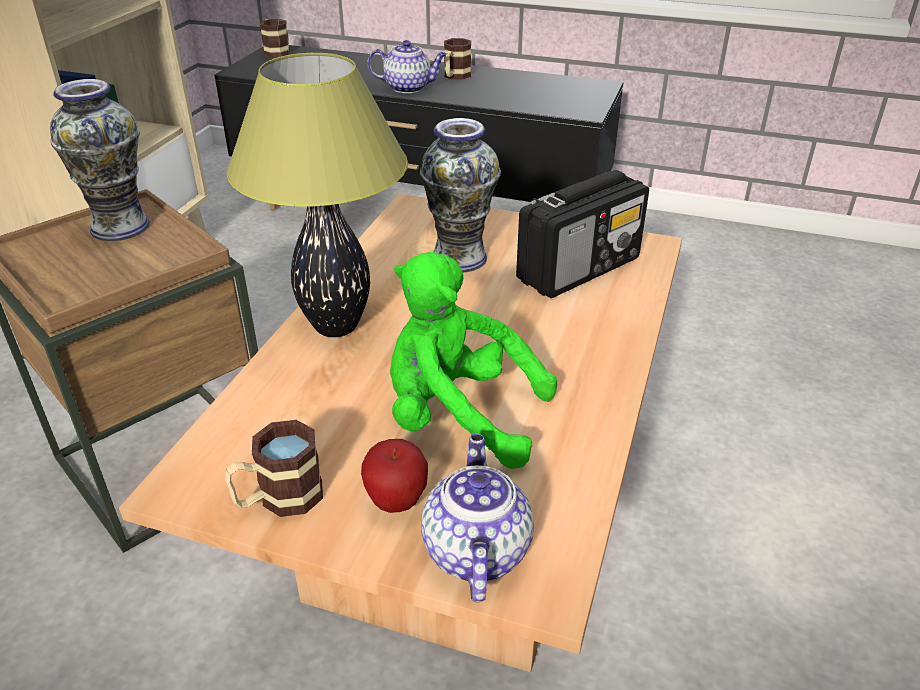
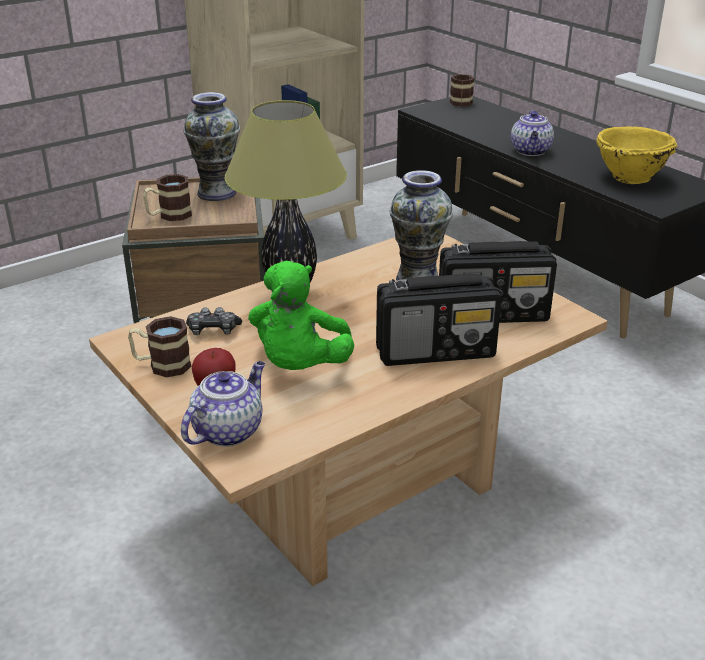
camera: 35 degrees right, 5 degrees down
teapot [367,40,447,93] -> teapot turned 60 degrees clockwise [511,110,554,156]
green plush toy [390,252,557,469] -> green plush toy turned 135 degrees counterclockwise [248,260,354,370]
mug [444,38,471,80] -> mug moved to [143,174,192,221]
none -> game controller [186,307,242,335]
none -> radio [376,274,502,366]
none -> yellow bowl [596,126,677,184]

